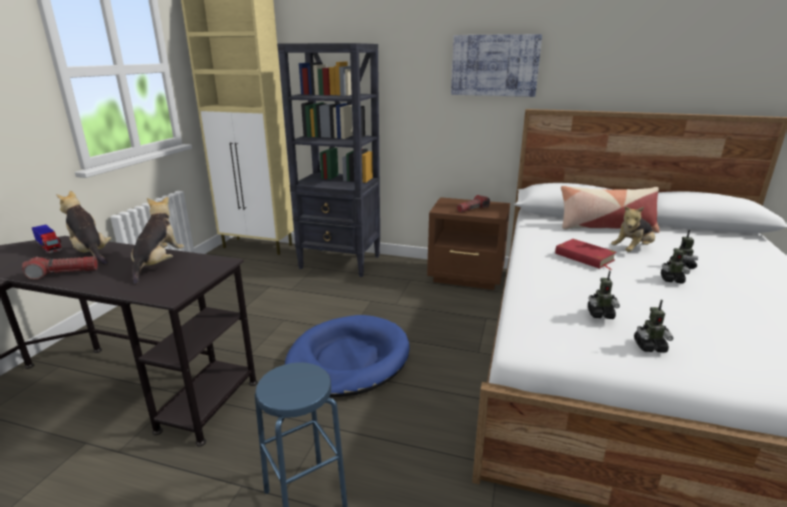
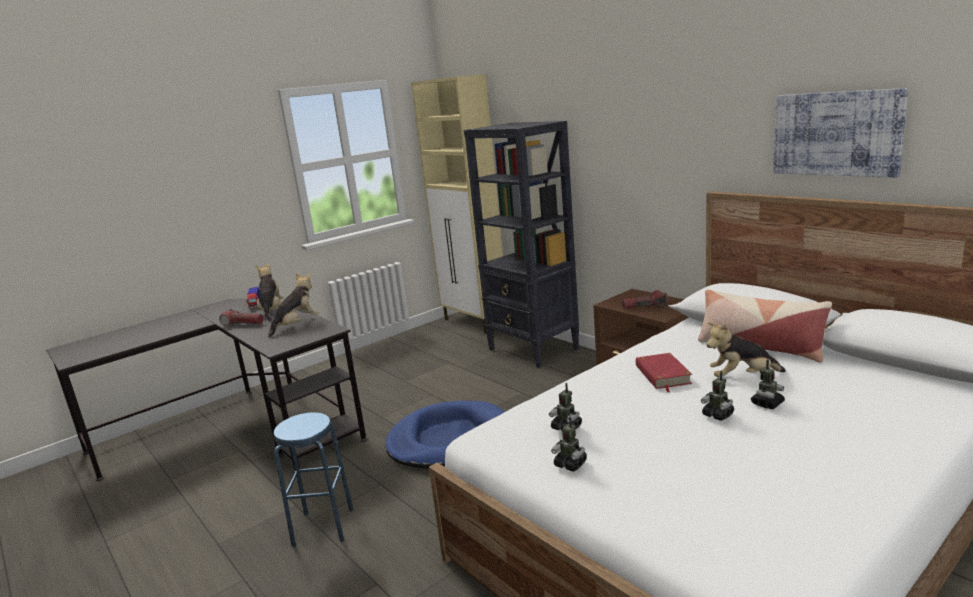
camera: 35 degrees right, 5 degrees down
picture [451,34,542,97] -> picture moved to [773,88,908,178]

